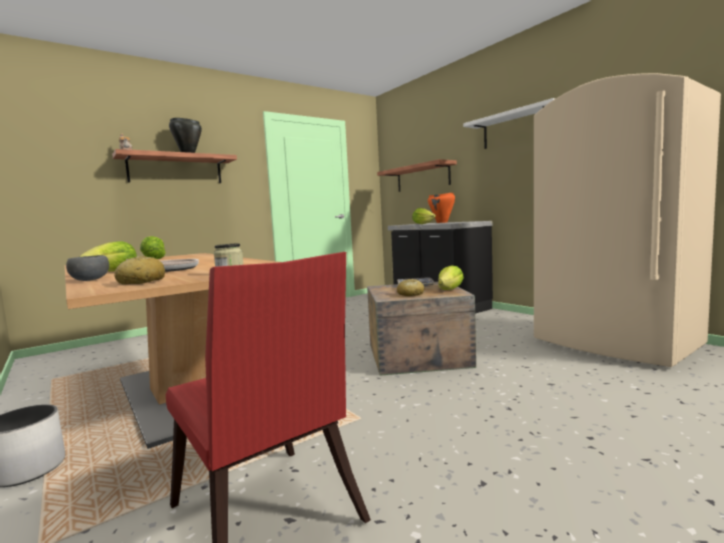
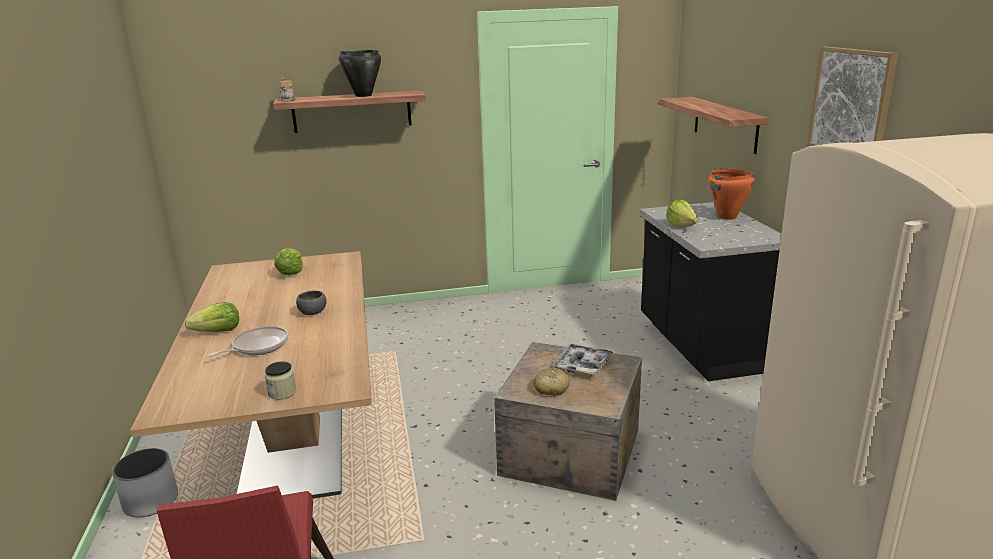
camera: 25 degrees right, 15 degrees up
grey bowl [66,255,109,281] -> grey bowl moved to [296,291,326,315]
bread [114,256,165,285] -> none
lettuce [438,265,464,290] -> none
white shelf [463,98,555,149] -> picture [807,46,898,146]

